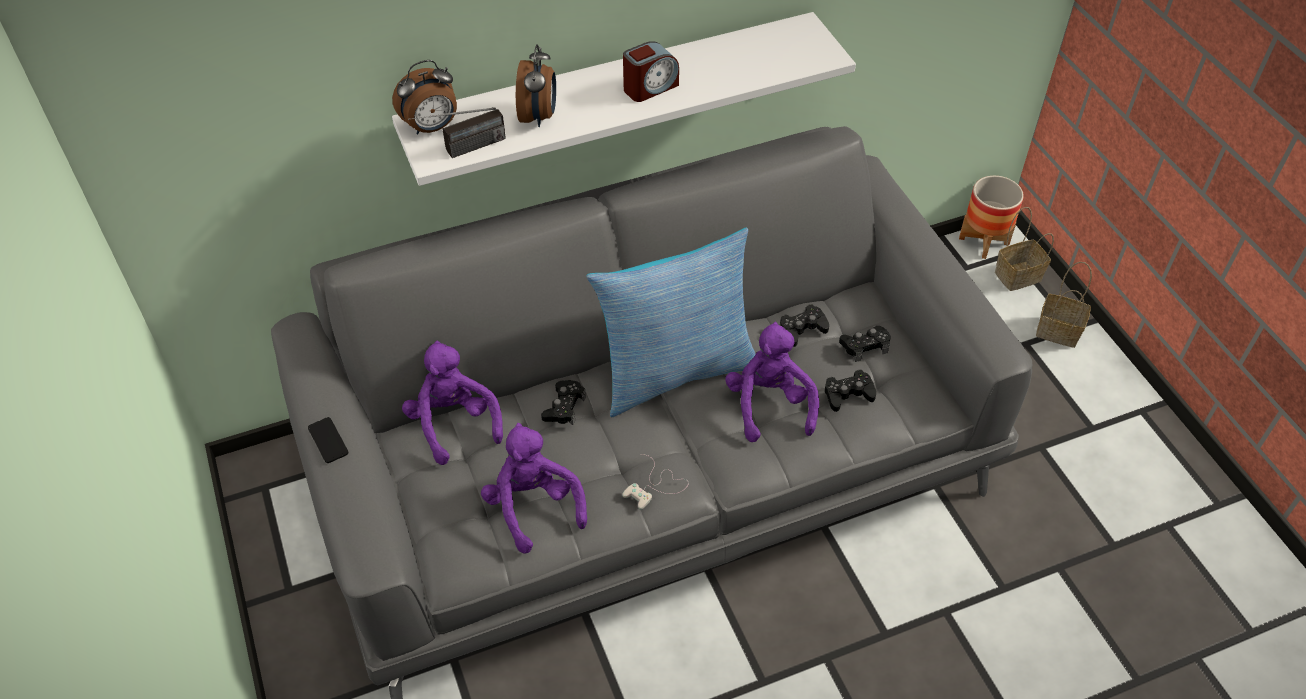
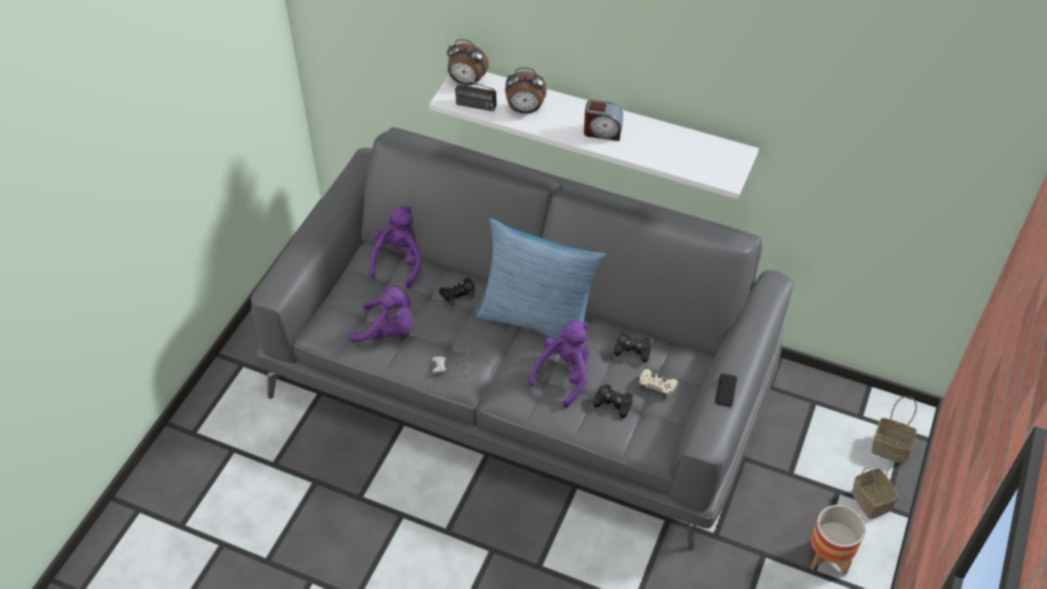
camera: 45 degrees right, 0 degrees up
phone [308,417,348,463] -> phone moved to [715,374,737,407]
purple plush toy [481,423,587,554] -> purple plush toy turned 90 degrees clockwise [348,286,413,342]
alarm clock [516,44,556,127] -> alarm clock turned 45 degrees clockwise [505,68,547,114]
black game controller [839,326,891,362] -> beige game controller [639,369,678,400]
planter [959,176,1024,259] -> planter moved to [810,505,865,575]

